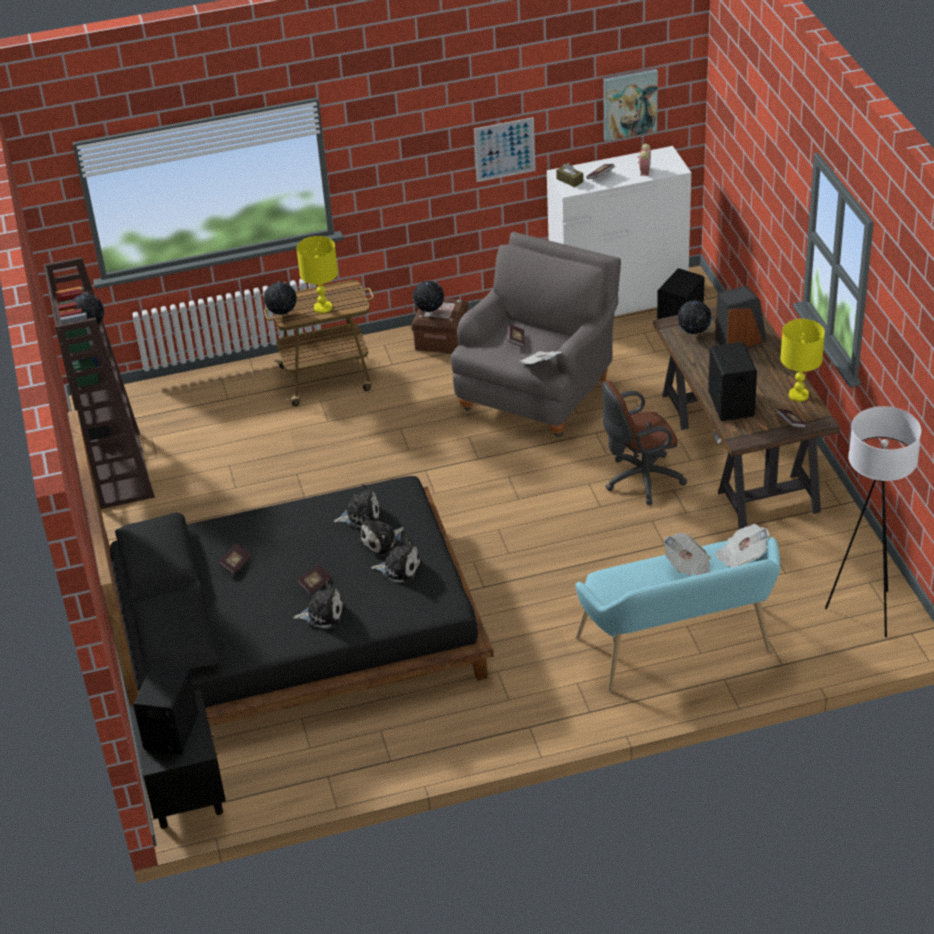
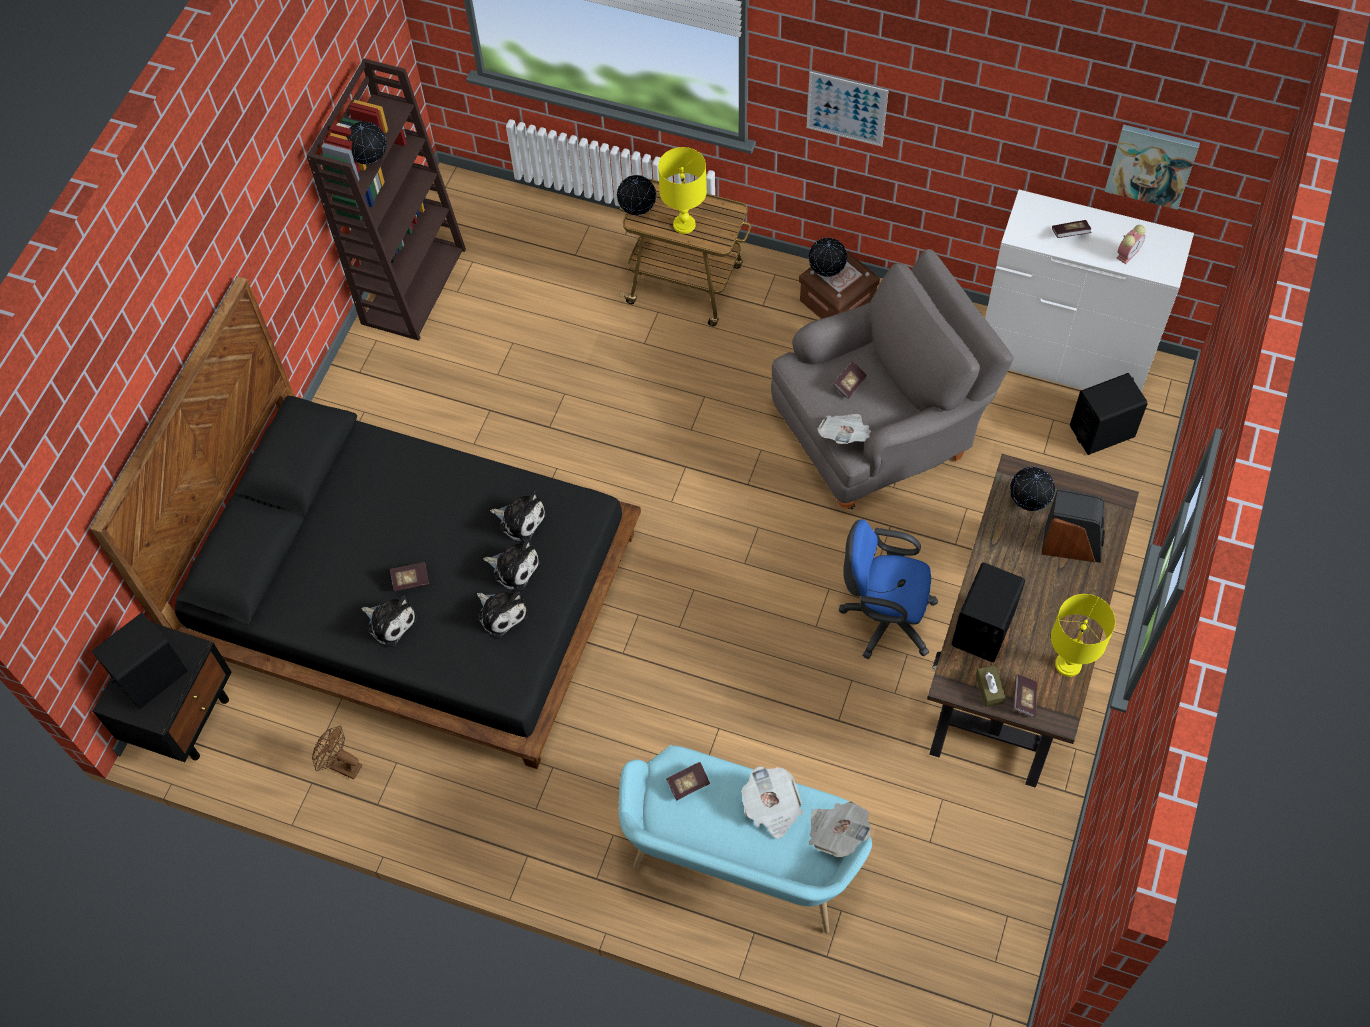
camera: 35 degrees right, 20 degrees up
book [219,544,250,574] -> book moved to [666,762,710,800]
plush toy [359,515,404,556] -> plush toy turned 150 degrees counterclockwise [483,539,541,591]
picture [474,117,536,182] -> picture moved to [807,72,889,147]
brown tissue box [556,163,583,187] -> brown tissue box moved to [976,665,1006,707]
brown office chair [602,380,687,505] -> blue office chair [839,519,938,659]
white floor lamp [825,406,921,637] -> none
none -> brown fan [312,726,362,780]

